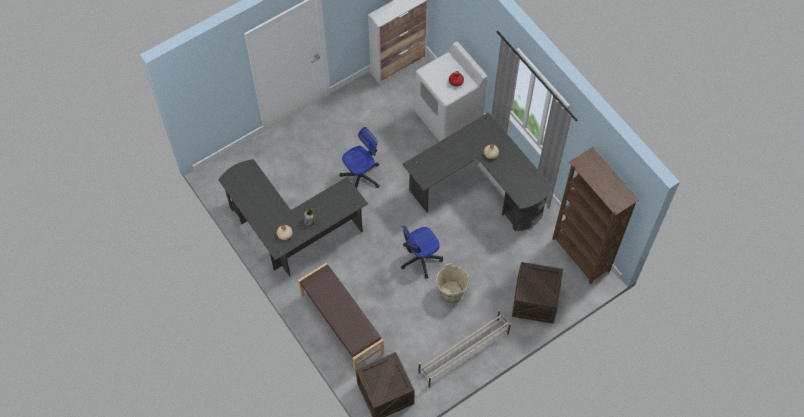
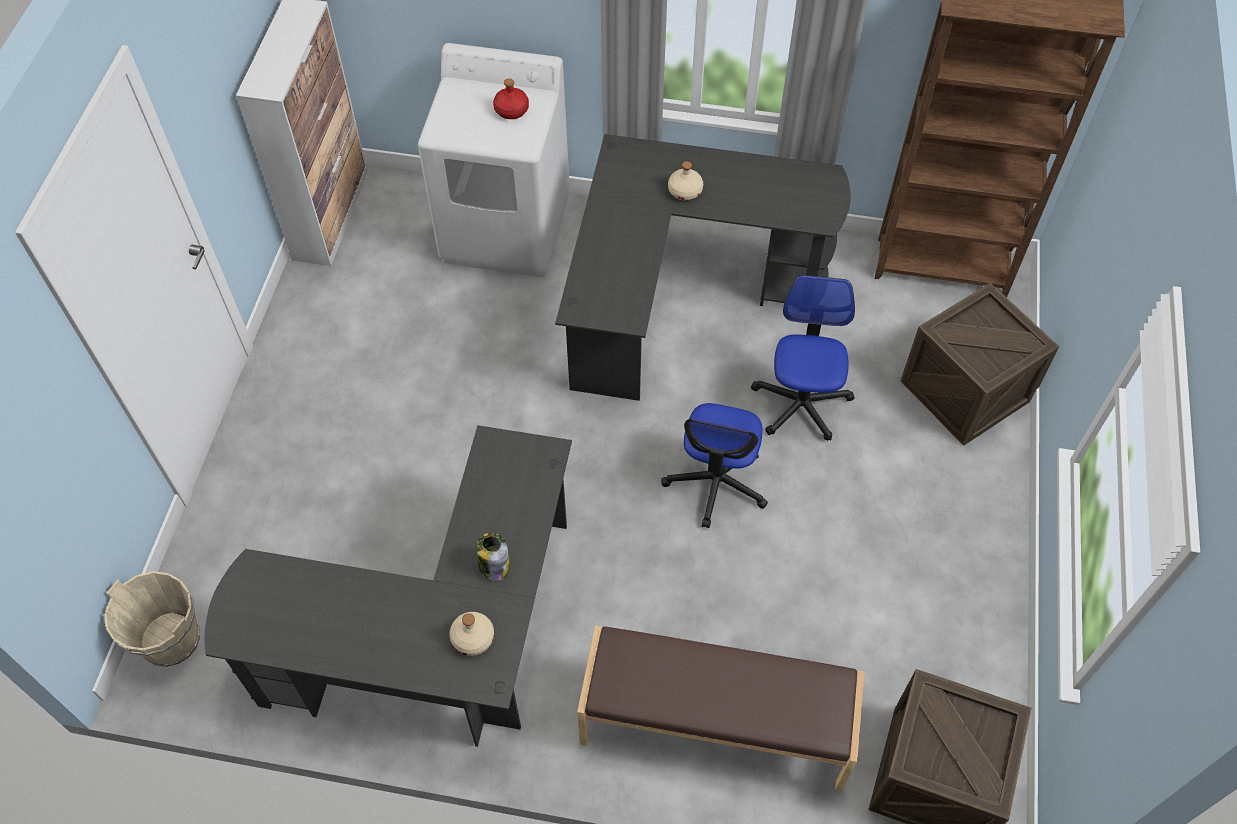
camera: 45 degrees left, 5 degrees down
office chair [339,127,380,188] -> office chair moved to [751,275,855,440]
beige shoe rack [418,310,511,388] -> none
beige bucket [436,263,469,302] -> beige bucket moved to [104,571,200,667]

